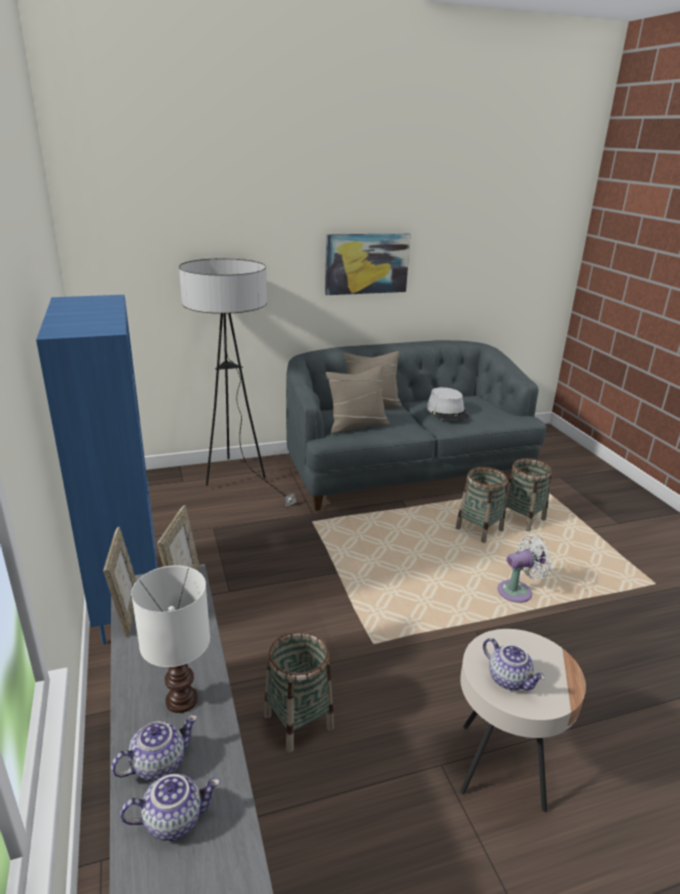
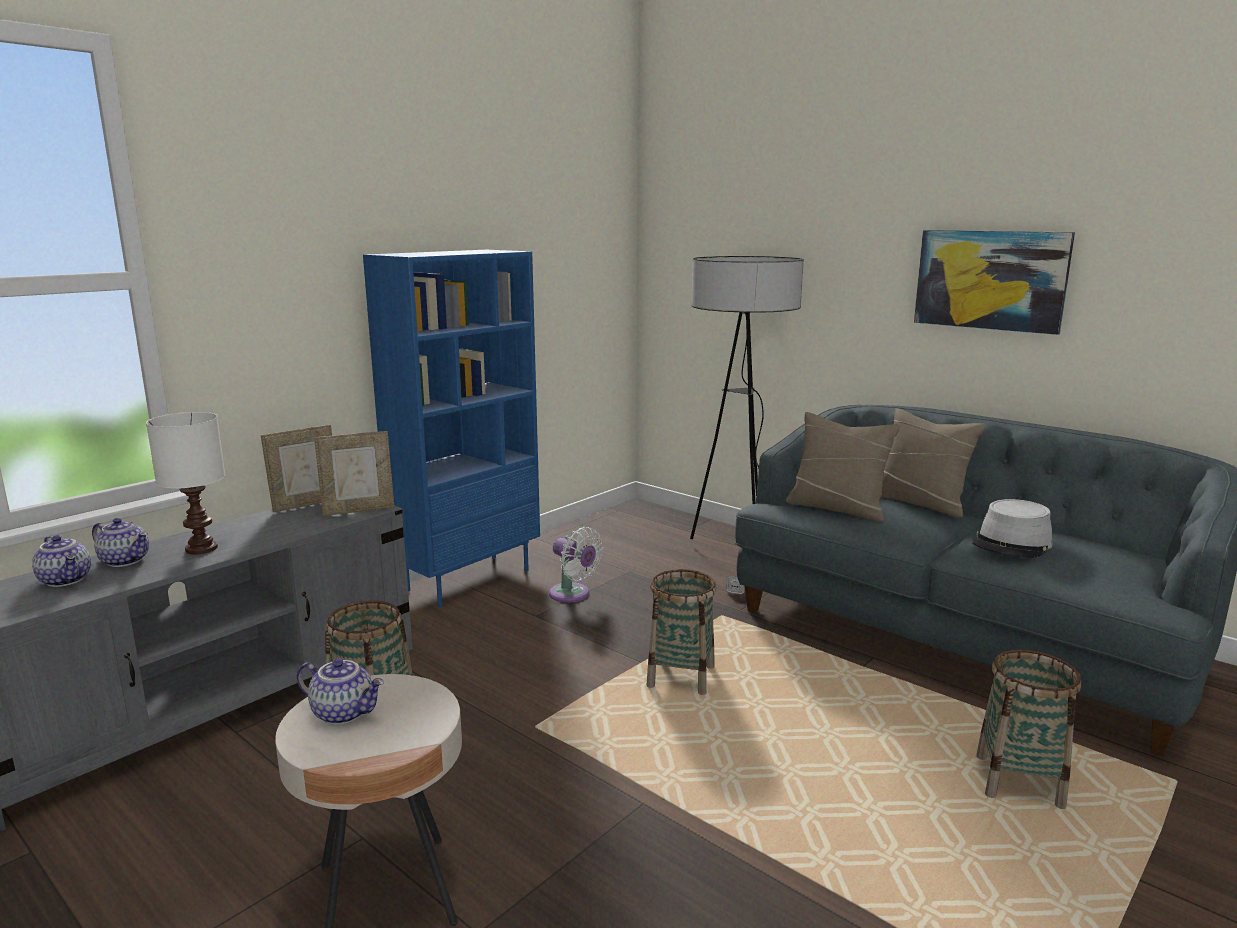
camera: 60 degrees right, 10 degrees down
basket [456,467,508,543] -> basket moved to [647,569,716,695]
teapot [483,638,545,690] -> teapot turned 90 degrees counterclockwise [297,658,384,725]
white fan [498,534,552,603] -> white fan moved to [549,527,603,603]

